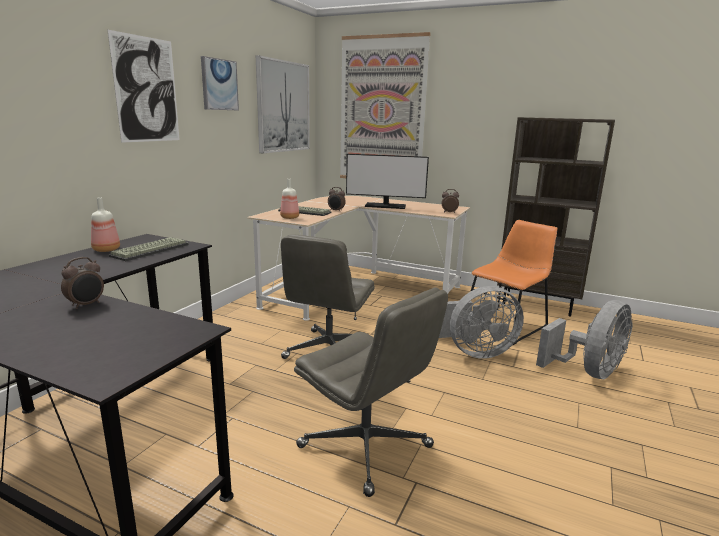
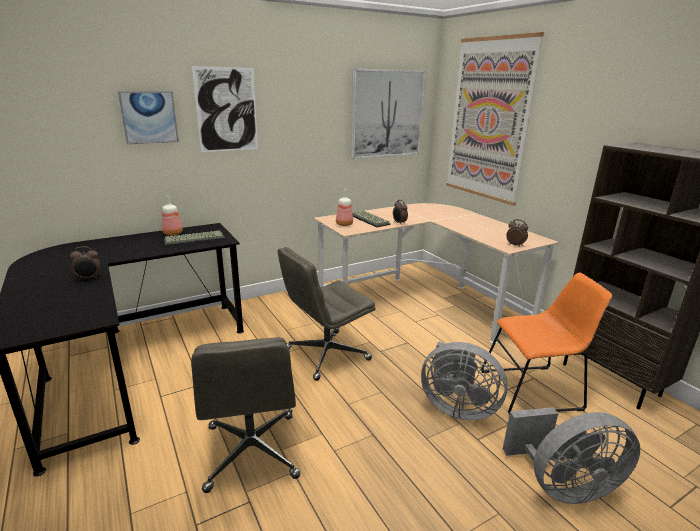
camera: 35 degrees right, 5 degrees up
picture [201,56,239,111] -> picture moved to [118,91,179,144]
monitor [346,154,429,209] -> none

